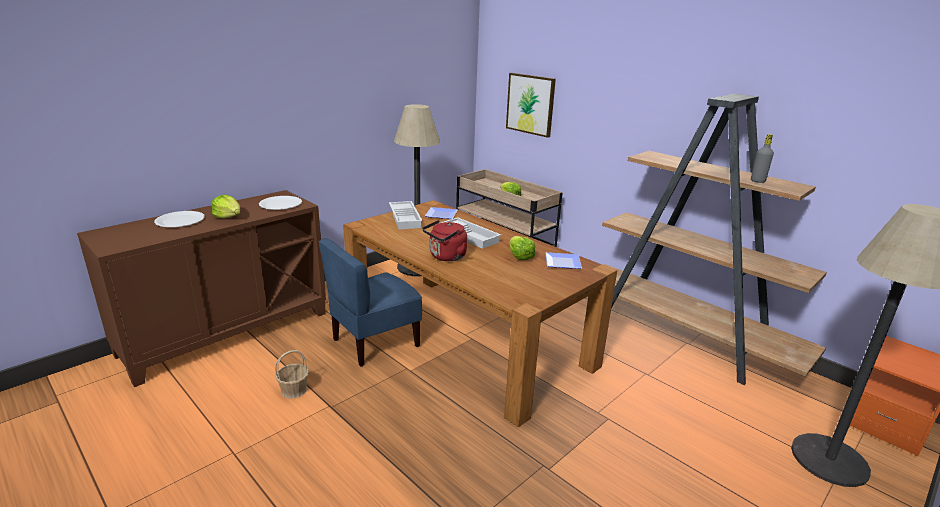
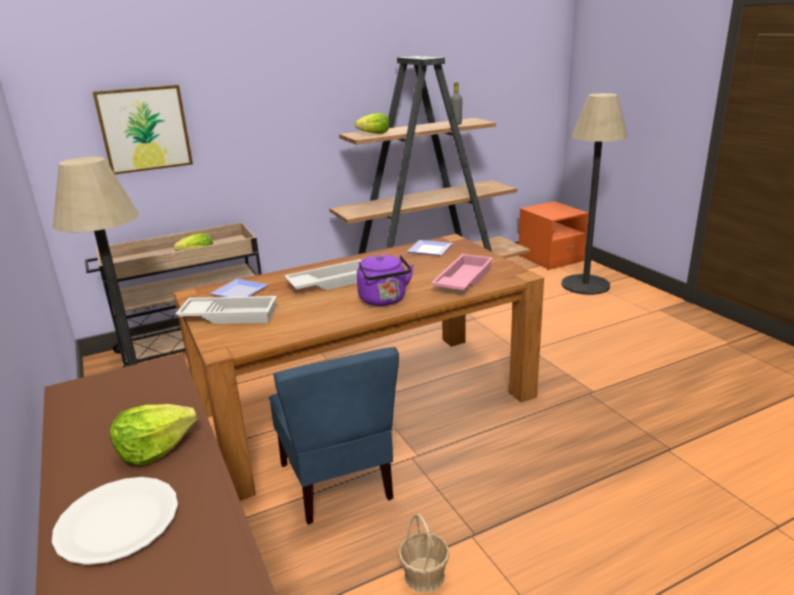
camera: 70 degrees left, 0 degrees up
white plate [259,196,302,210] -> none
red kettle [423,220,467,261] -> purple kettle [357,255,414,306]
lettuce [510,236,536,260] -> lettuce moved to [355,113,389,134]
none -> pink tray [431,254,493,290]

